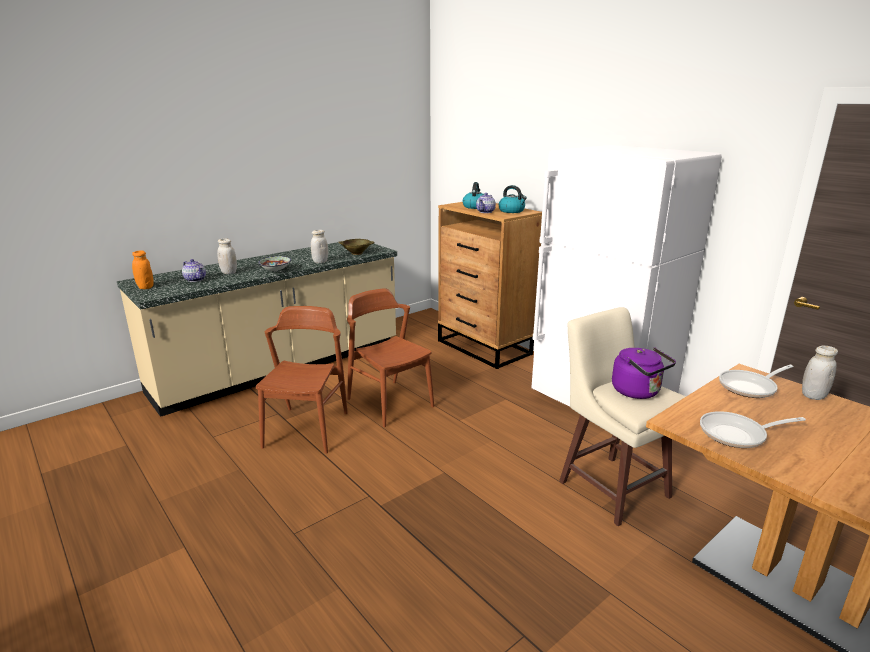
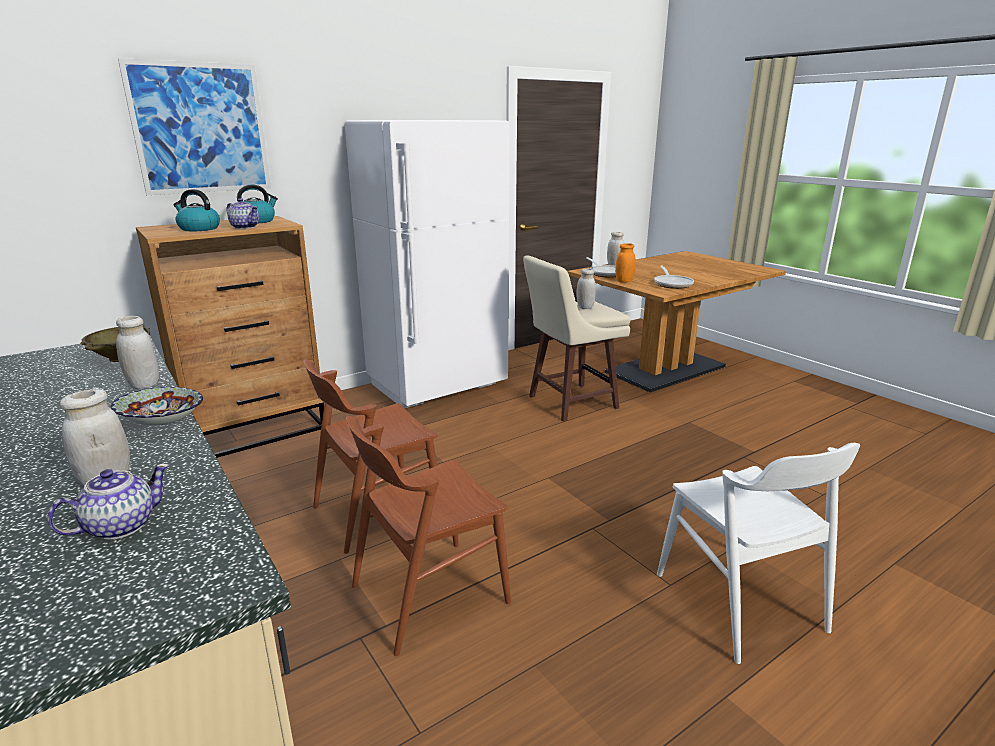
camera: 85 degrees left, 0 degrees up
orange jar [132,250,154,289] -> orange jar moved to [615,243,636,283]
brown chair [256,306,348,454] -> brown chair turned 45 degrees counterclockwise [346,416,511,656]
purple kettle [612,347,676,399] -> white jar [577,268,596,309]
none -> picture [118,58,271,195]
none -> white chair [657,443,860,664]

